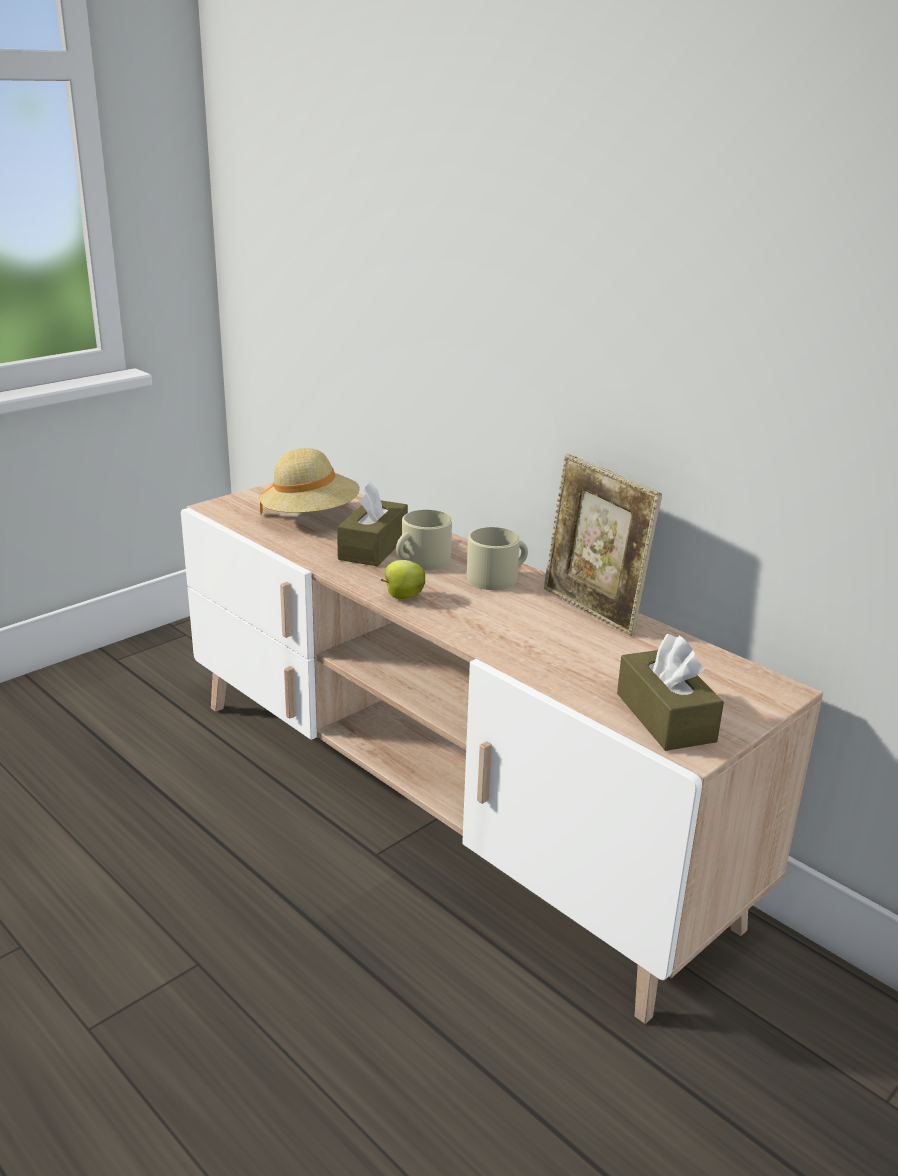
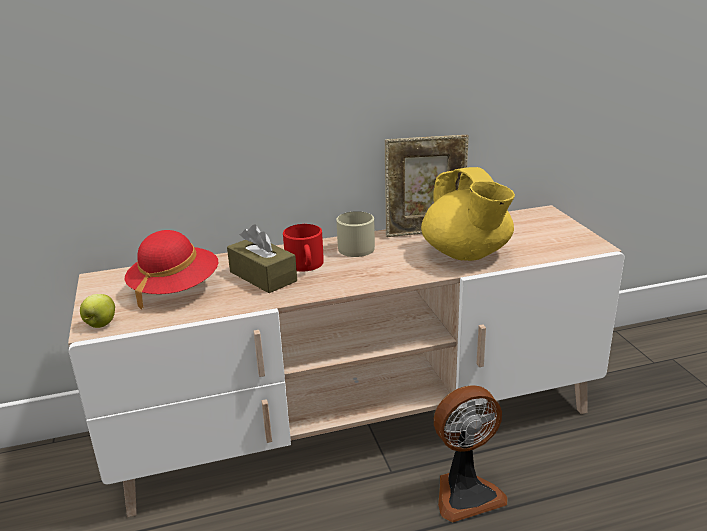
camera: 60 degrees left, 0 degrees up
beige hat [260,448,360,514] -> red hat [124,230,218,310]
apple [381,560,425,599] -> apple moved to [80,294,115,328]
beige mug [396,510,452,570] -> red mug [283,224,324,271]
brown tissue box [617,634,724,751] -> none
none -> yellow teapot [421,167,515,261]
none -> fan [434,386,508,523]

